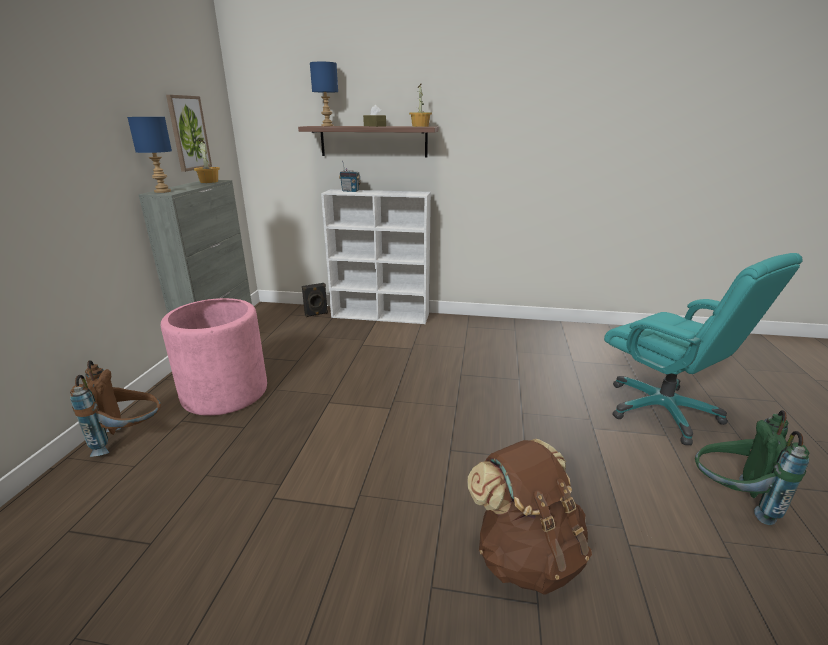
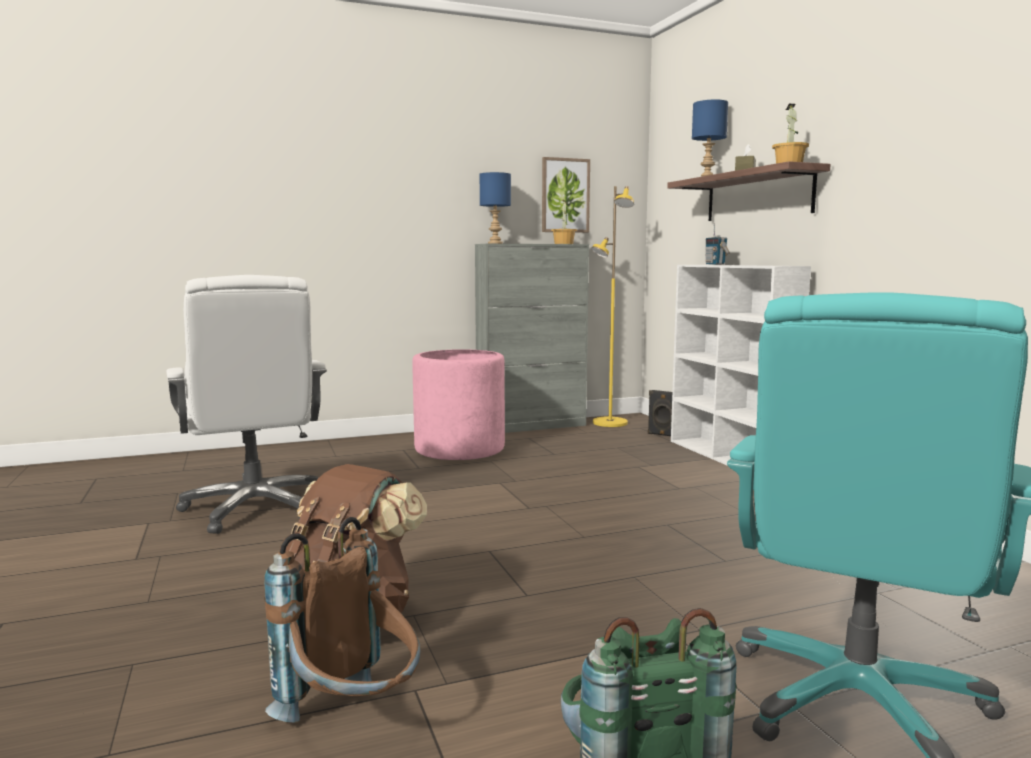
camera: 60 degrees right, 15 degrees down
brown backpack [70,360,161,457] -> brown backpack moved to [264,517,421,722]
none -> white office chair [166,275,327,534]
none -> yellow floor lamp [591,186,634,427]

